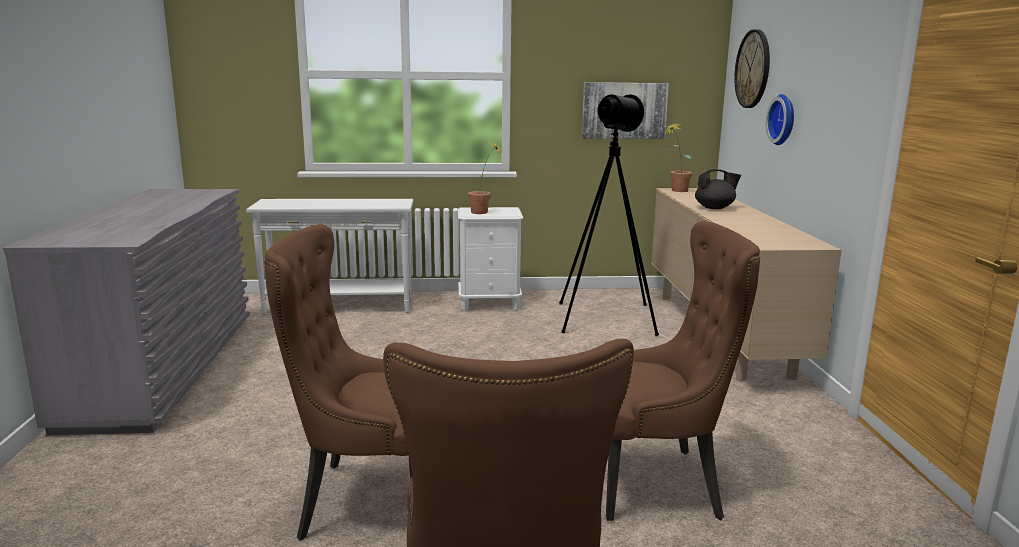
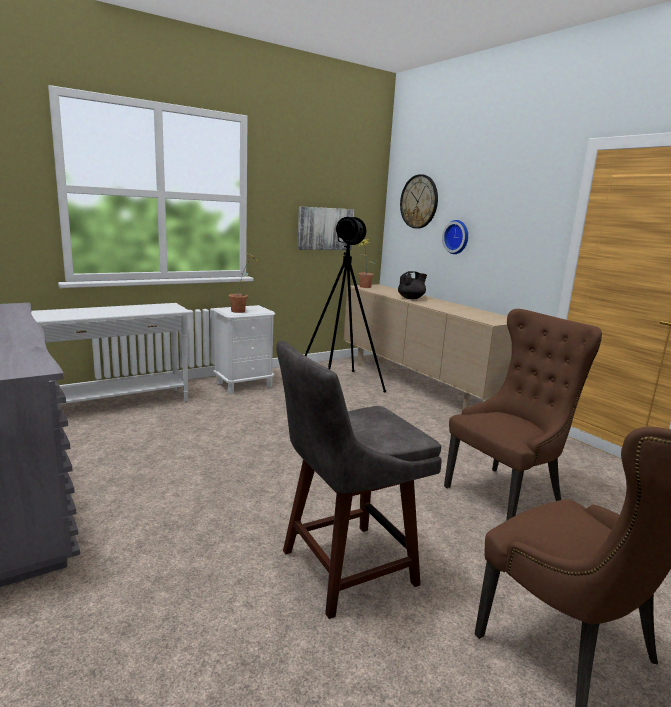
camera: 30 degrees left, 0 degrees up
brown chair [265,224,412,541] -> grey stool [276,341,442,619]

